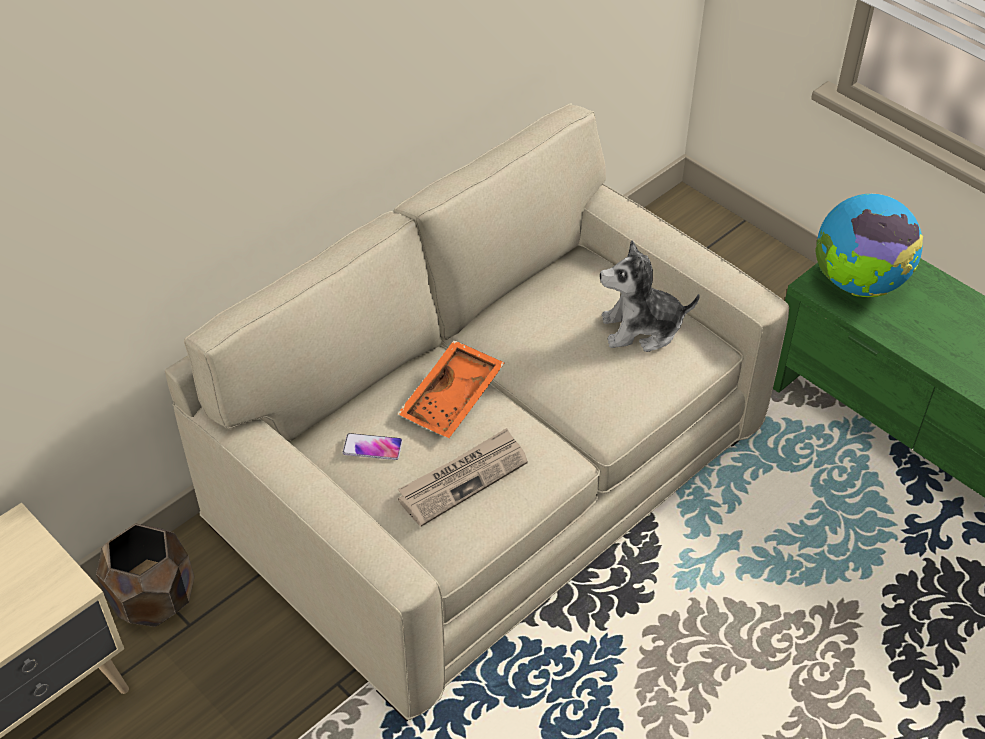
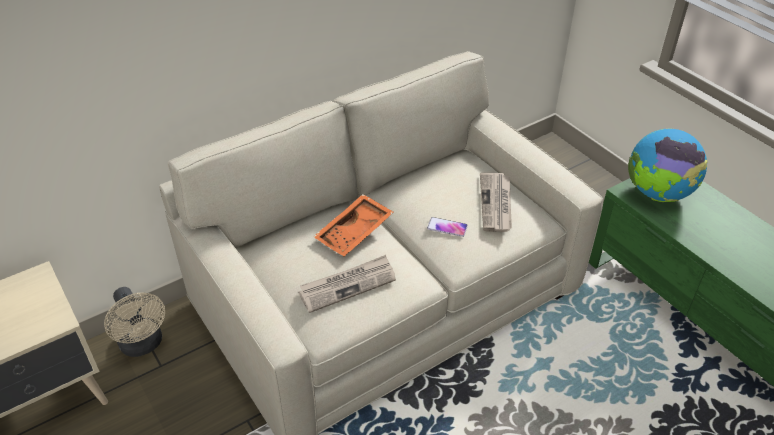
camera: 10 degrees right, 5 degrees down
brown planter [96,524,195,627] -> beige fan [104,287,165,357]
phone [343,433,403,460] -> phone moved to [427,217,468,237]
plush toy [600,240,700,352] -> newspaper [480,173,512,232]

